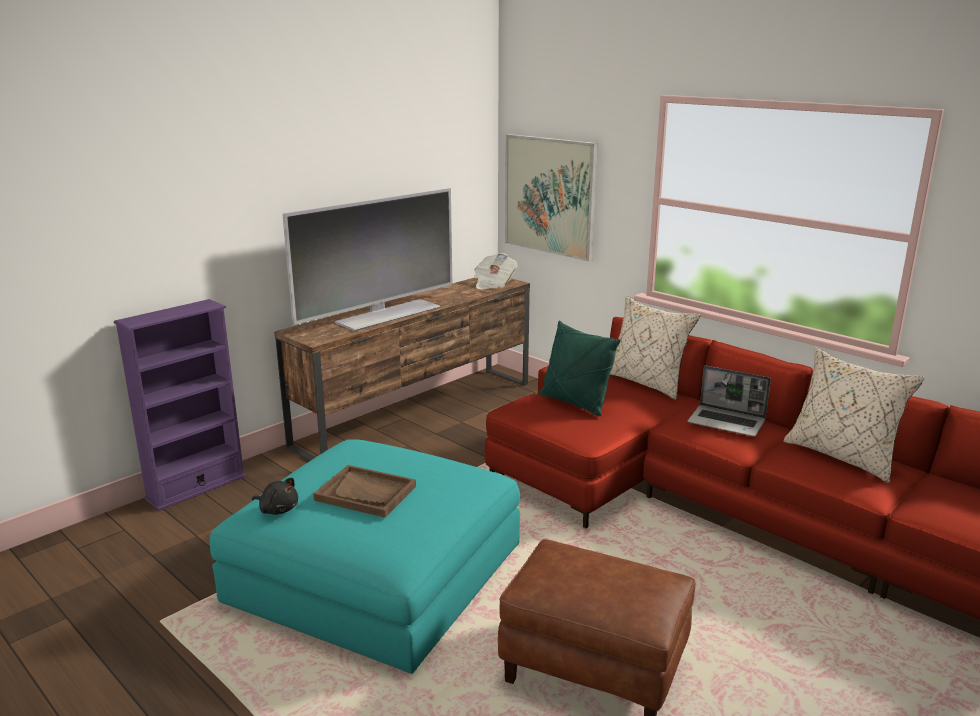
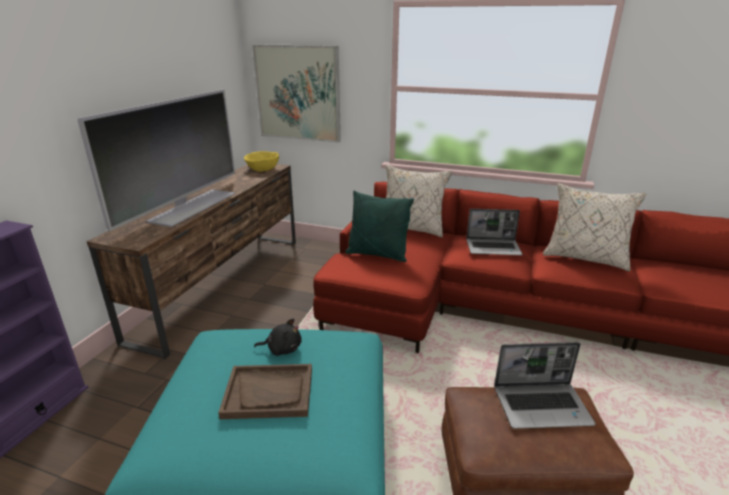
camera: 25 degrees left, 5 degrees up
black plush toy [252,478,298,514] -> black plush toy moved to [254,319,302,356]
newspaper [474,253,518,289] -> yellow bowl [244,151,279,172]
none -> laptop [494,342,596,429]

